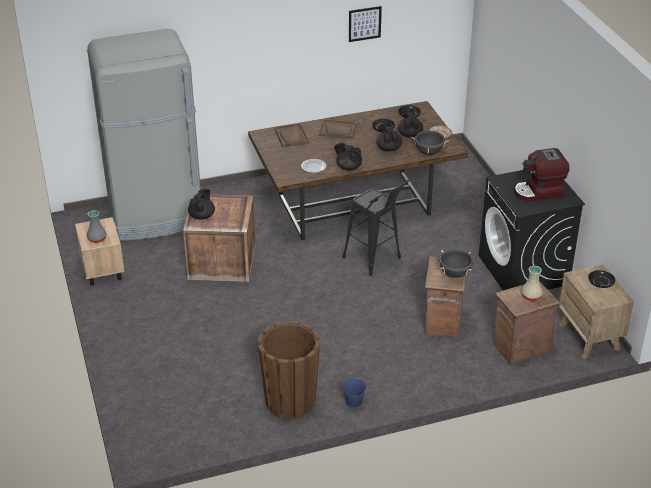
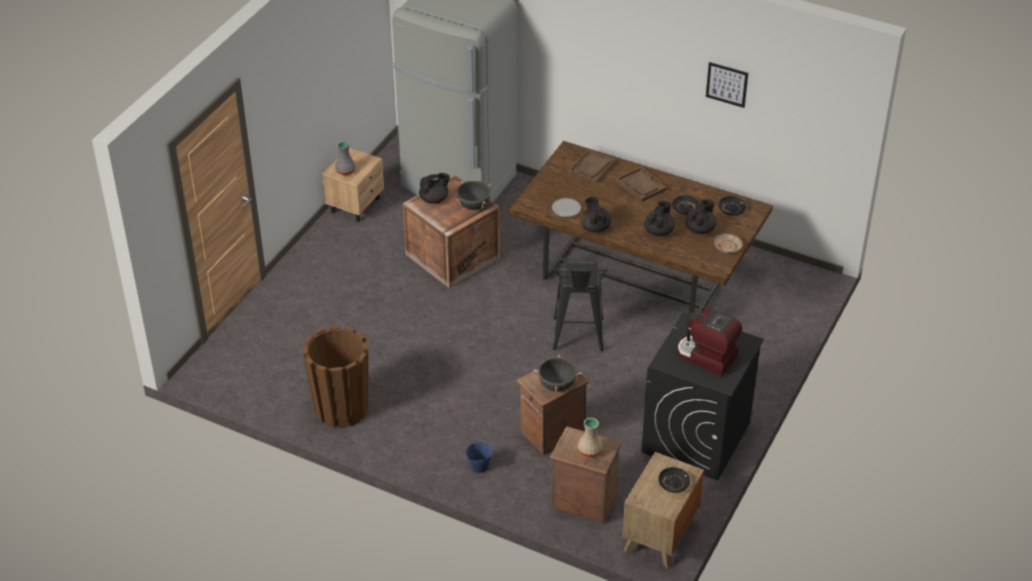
camera: 45 degrees right, 5 degrees up
blue bucket [343,377,366,408] -> blue bucket moved to [466,440,493,473]
black cooking pot [411,129,448,155] -> black cooking pot moved to [455,181,491,210]

